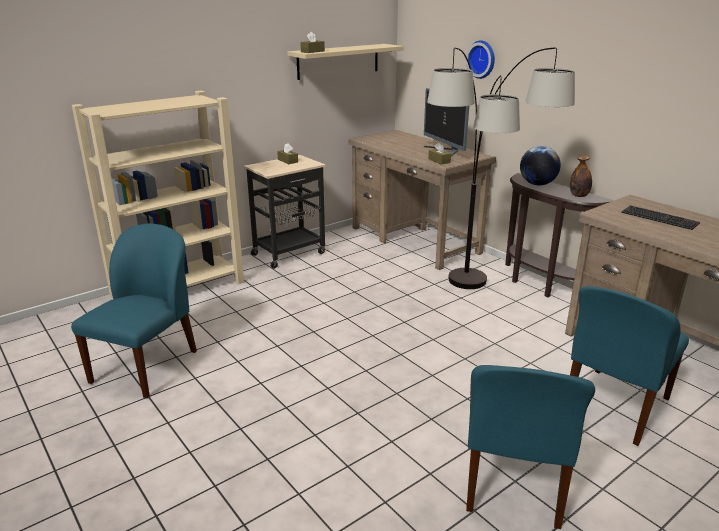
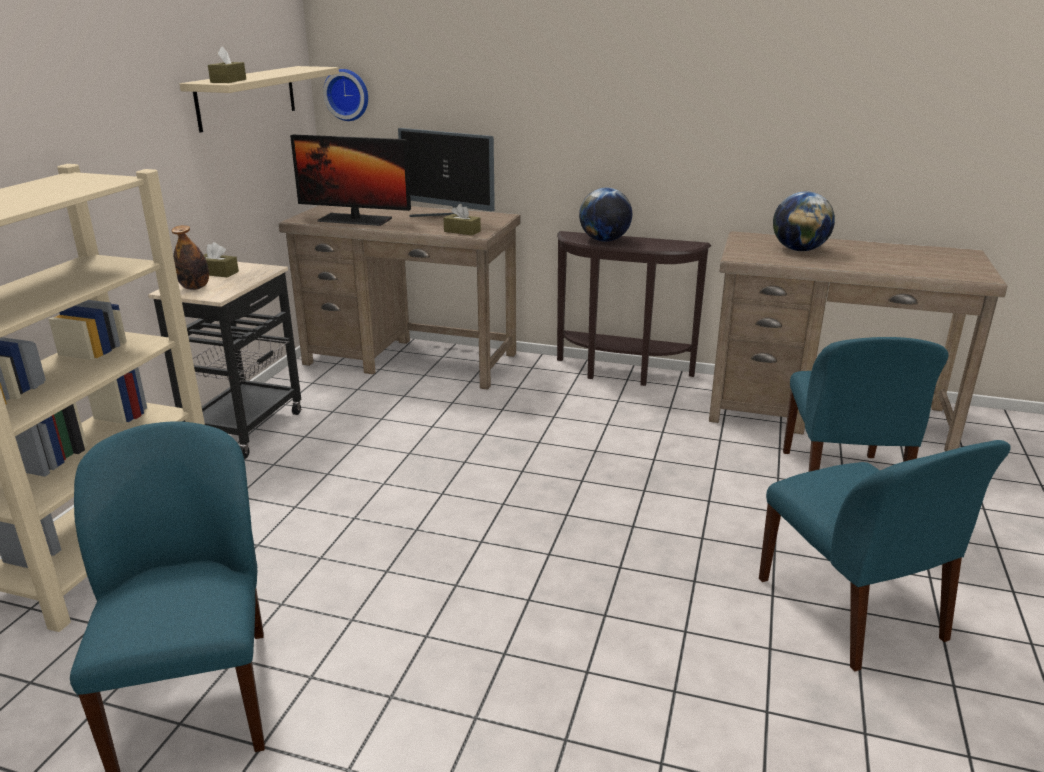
camera: 35 degrees left, 0 degrees up
floor lamp [427,47,575,289] -> none
wall clock [466,40,495,79] -> wall clock moved to [323,69,368,121]
bottle [570,155,592,197] -> bottle moved to [171,225,209,290]
keyboard [621,206,700,230] -> globe [773,191,835,251]
none -> monitor [290,135,411,226]

